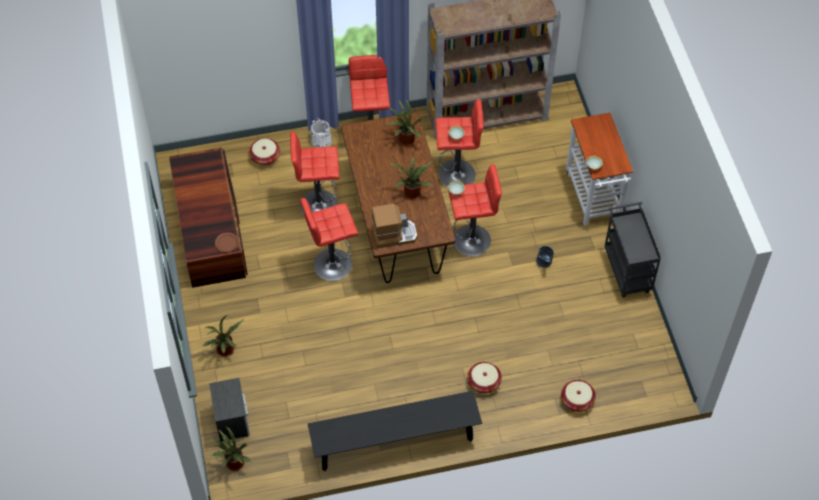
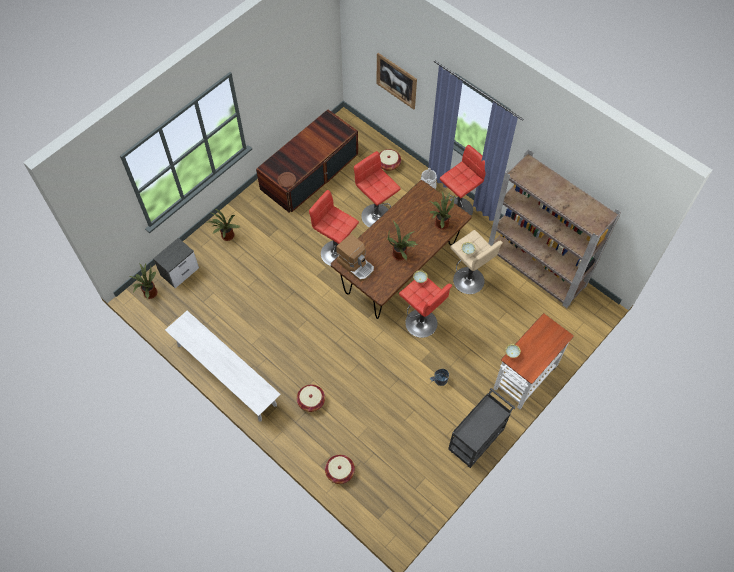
camera: 55 degrees right, 5 degrees up
black bench [308,391,482,471] -> white bench [165,311,281,422]
red stool [435,99,484,187] -> beige stool [450,230,503,294]
none -> picture [376,53,417,110]

